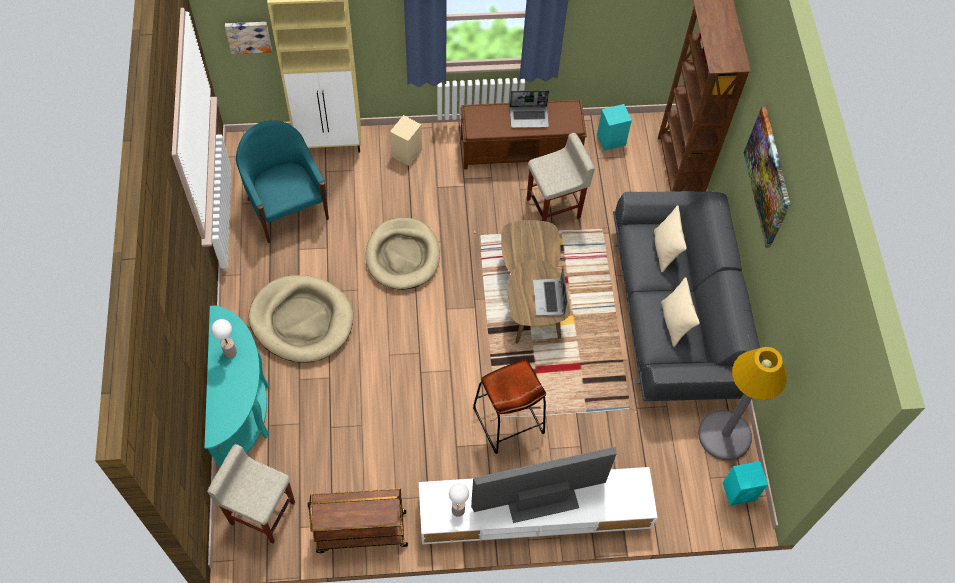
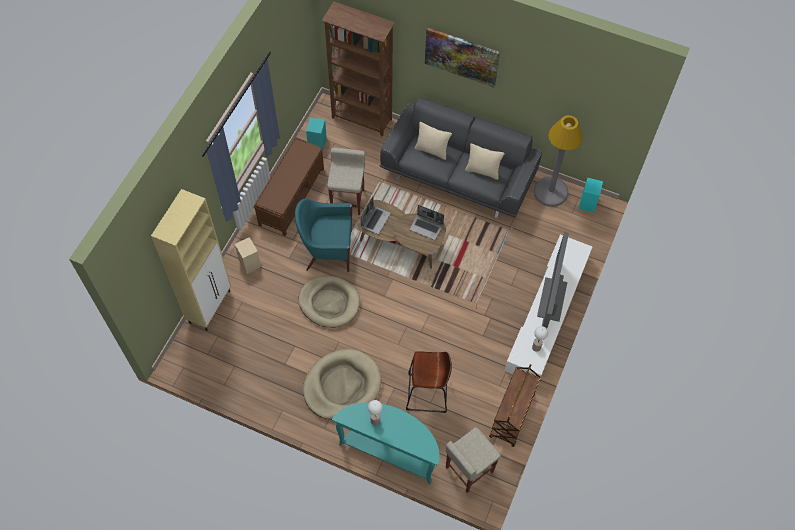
camera: 60 degrees left, 0 degrees up
picture [225,22,272,54] -> none
turquoise armchair [236,120,329,243] -> turquoise armchair moved to [295,199,352,272]
brown stool [473,360,546,454] -> brown stool moved to [406,351,452,413]
laptop [510,90,549,128] -> laptop moved to [360,197,391,234]

